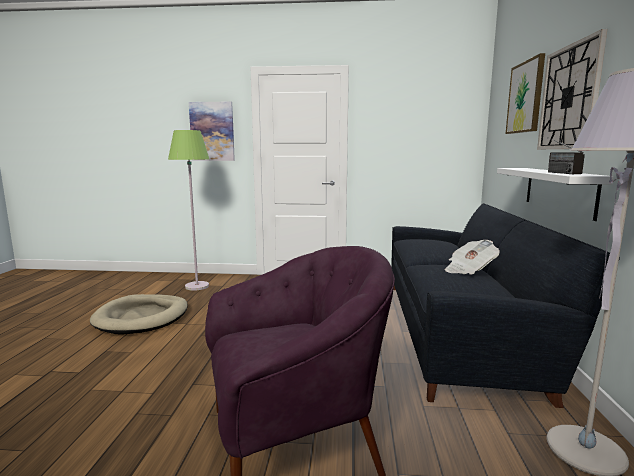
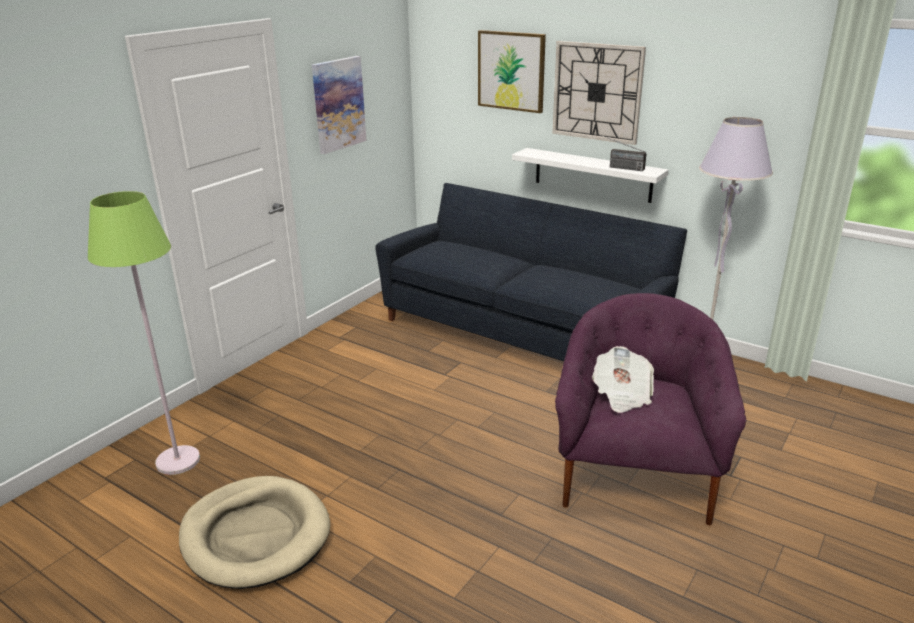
camera: 60 degrees left, 15 degrees up
picture [189,102,235,161] -> picture moved to [312,56,366,154]
newspaper [445,240,500,275] -> newspaper moved to [592,346,654,413]

